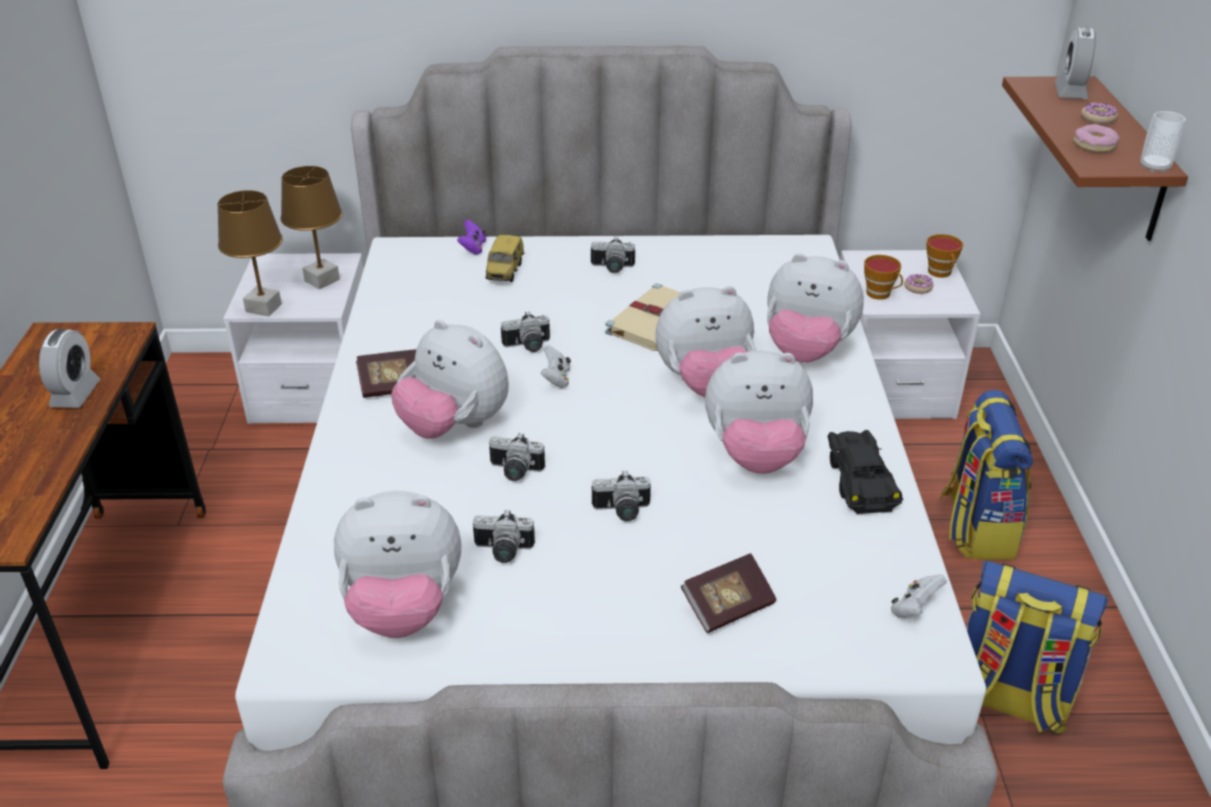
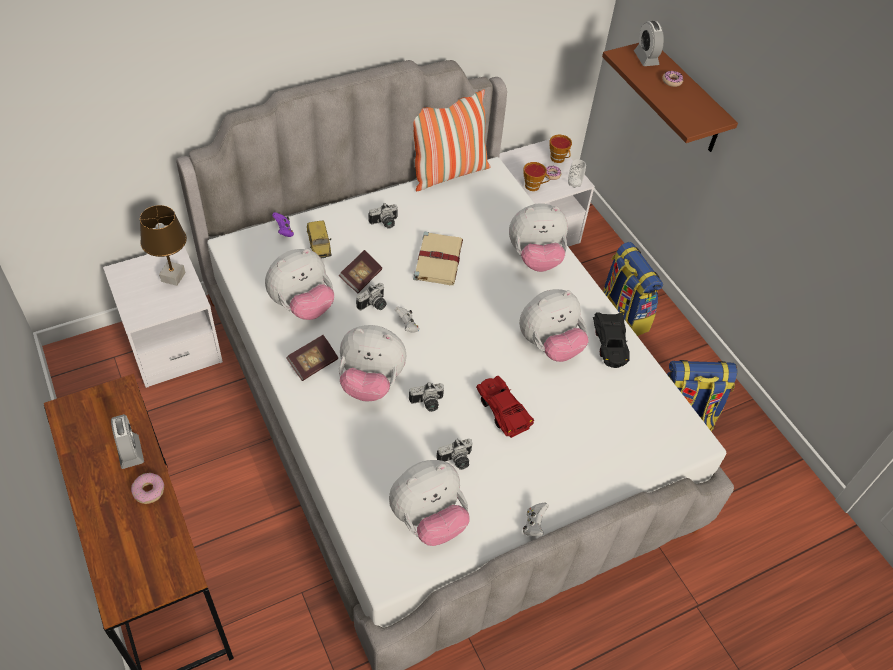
camera: 30 degrees left, 15 degrees up
brown table lamp [217,190,283,317] -> none
camera [592,471,651,522] -> red toy car [476,376,534,438]
plush toy [655,286,756,397] -> plush toy moved to [265,248,334,320]
book [681,553,776,633] -> book moved to [339,250,382,293]
black toy car [827,430,903,514] -> black toy car turned 150 degrees counterclockwise [593,312,630,368]
white game controller [891,575,947,618] -> white game controller moved to [523,502,549,536]
donut [1073,124,1120,153] -> donut moved to [131,473,164,504]
cup [1140,111,1186,172] -> cup moved to [568,159,586,188]
none -> pillow [413,90,491,191]

